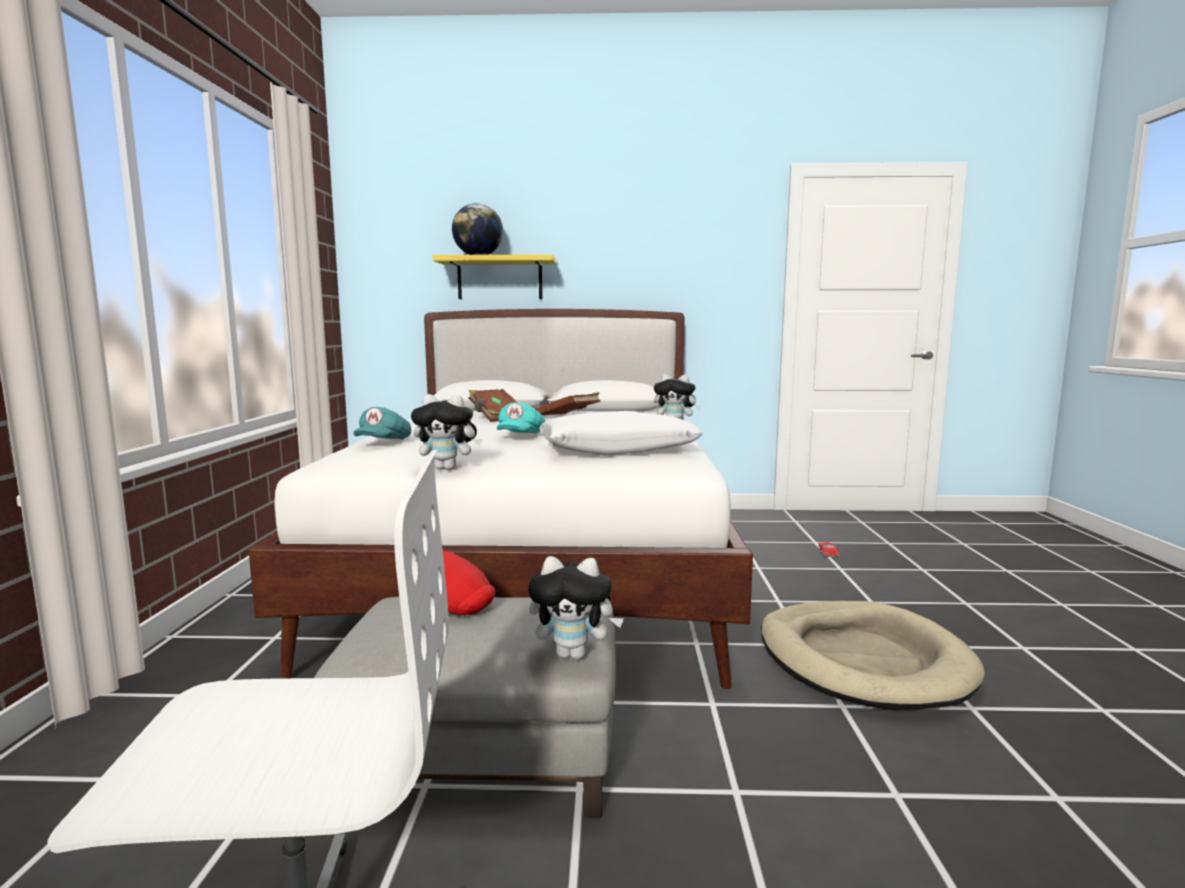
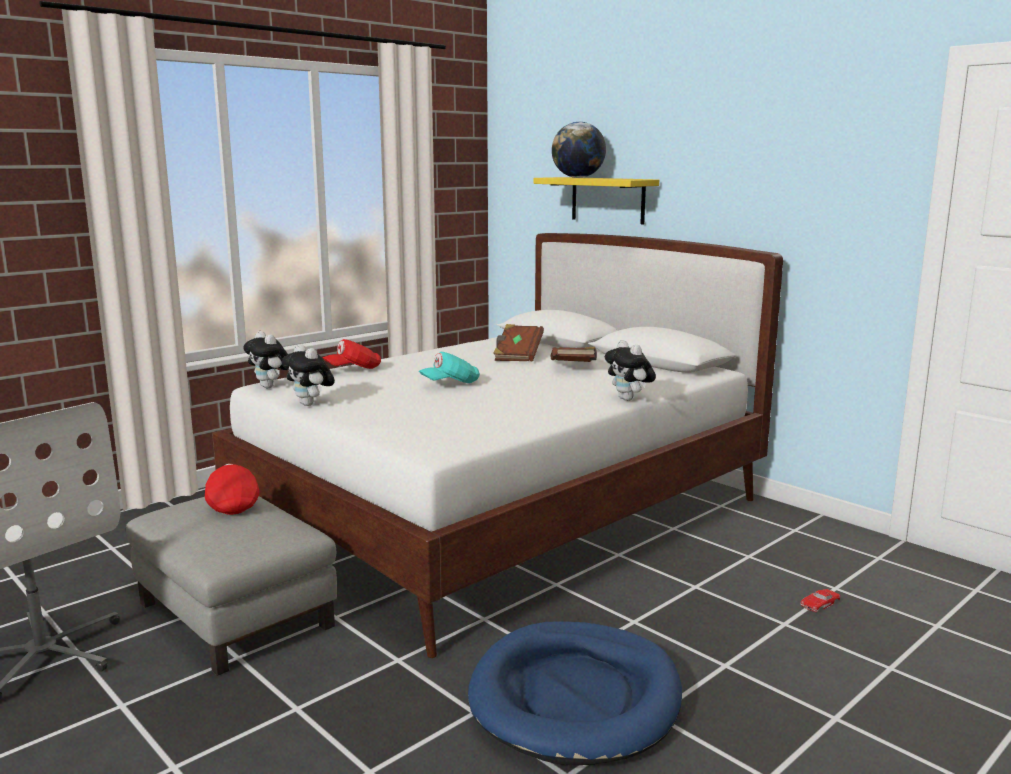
camera: 45 degrees right, 5 degrees up
turquoise cap [353,407,411,439] -> red cap [323,339,381,369]
plush toy [528,556,624,659] -> plush toy moved to [243,331,288,388]
white pillow [539,411,703,456] -> none
beige dog bed [761,601,985,710] -> blue dog bed [468,621,682,765]

